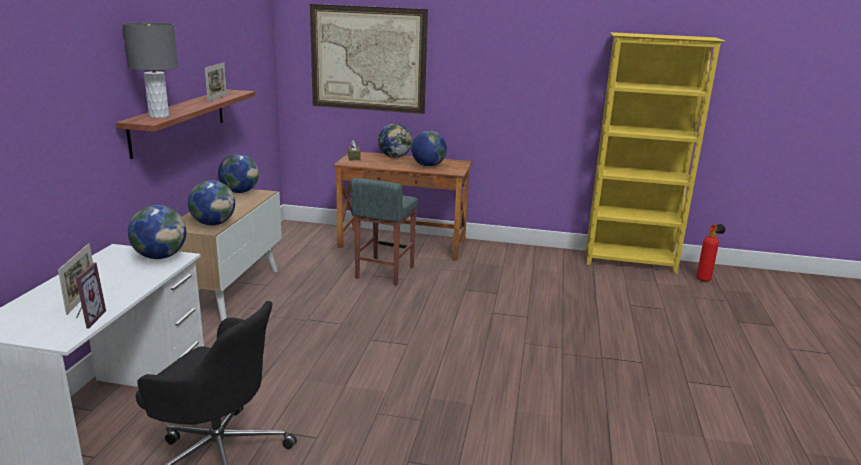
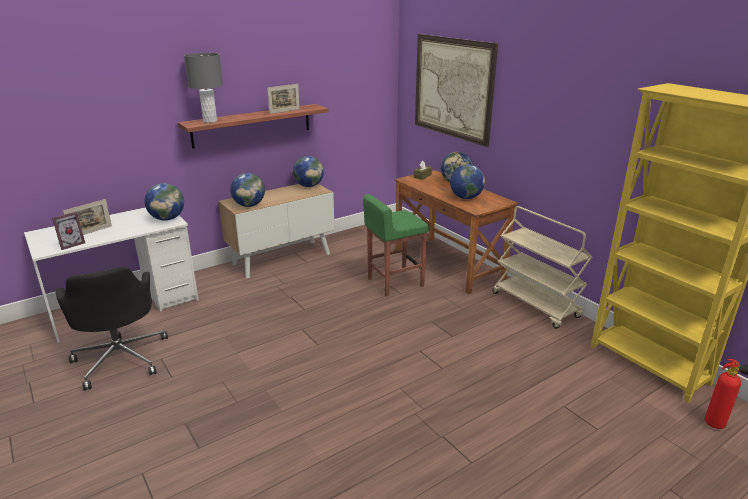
camera: 45 degrees right, 5 degrees up
grey stool [351,178,418,286] -> green stool [363,194,429,296]
none -> beige cart [492,206,592,329]

